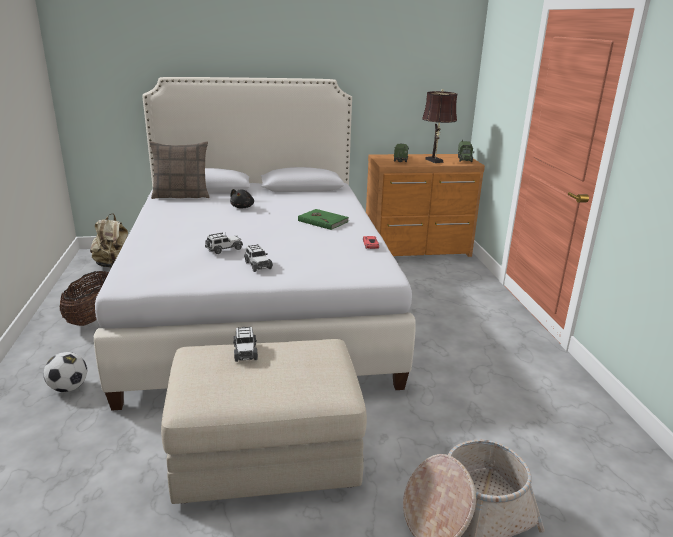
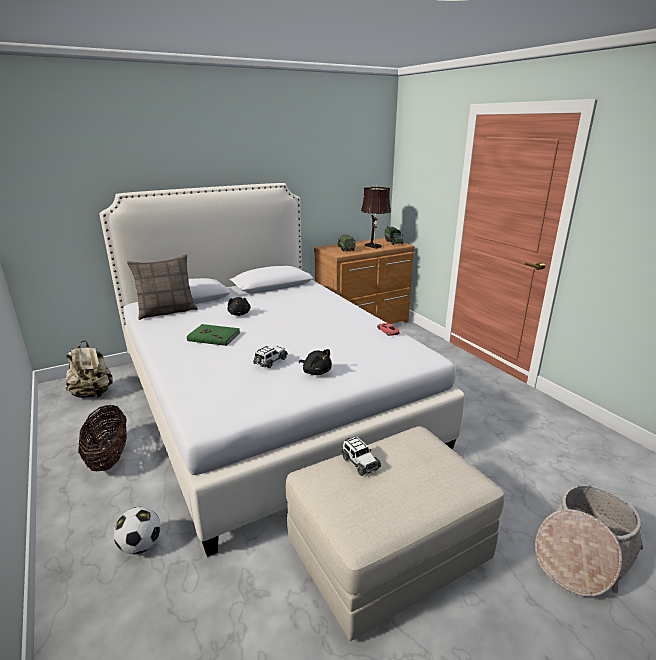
camera: 20 degrees left, 0 degrees up
toy car [244,244,273,272] -> black plush toy [299,349,332,375]
green book [298,209,349,230] -> green book moved to [187,324,240,346]

